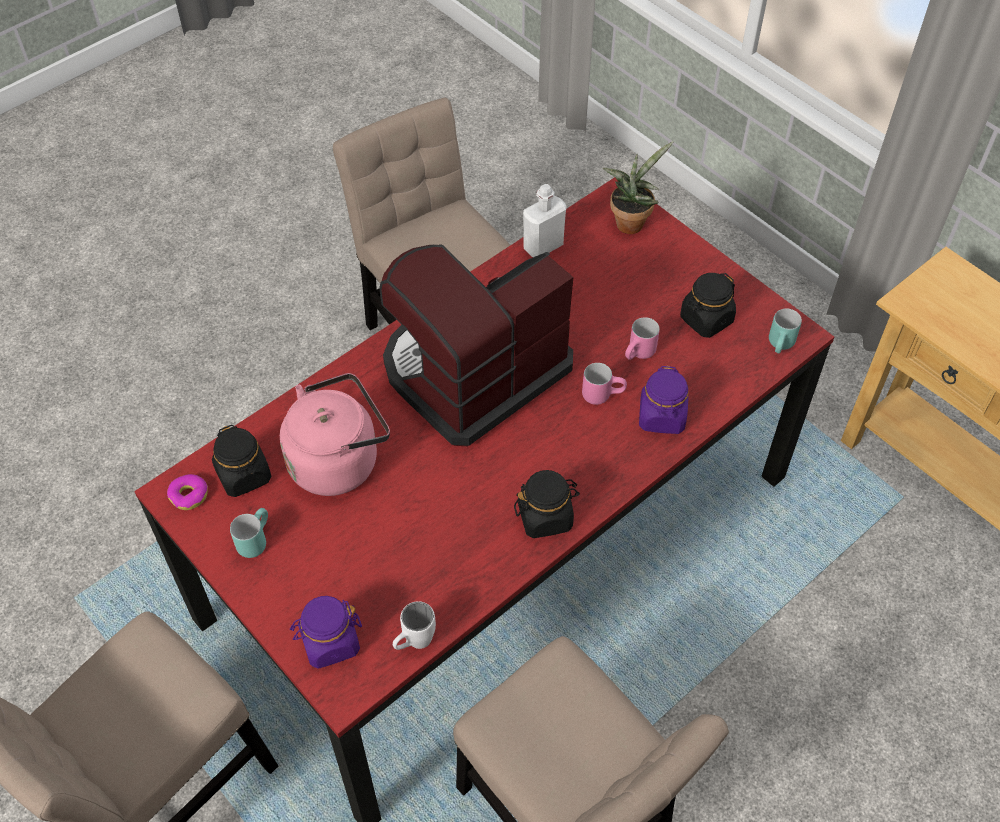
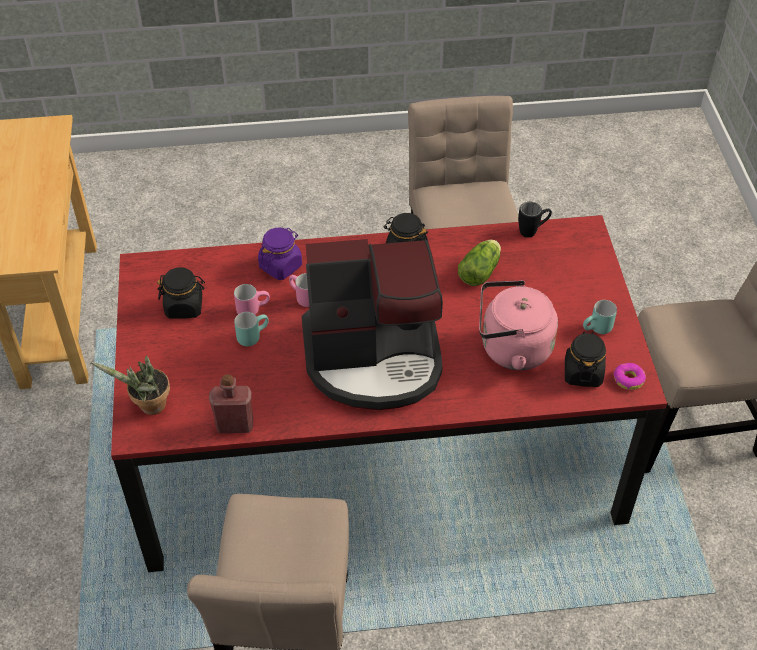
camera: 145 degrees left, 5 degrees down
purple jar [290,596,362,668] -> none
white mug [393,601,436,650] -> black mug [518,202,552,238]
white bottle [523,184,566,257] -> red bottle [209,374,253,433]
turquoise mug [769,308,802,353] -> turquoise mug moved to [234,312,269,346]
none -> lettuce [458,240,501,286]

